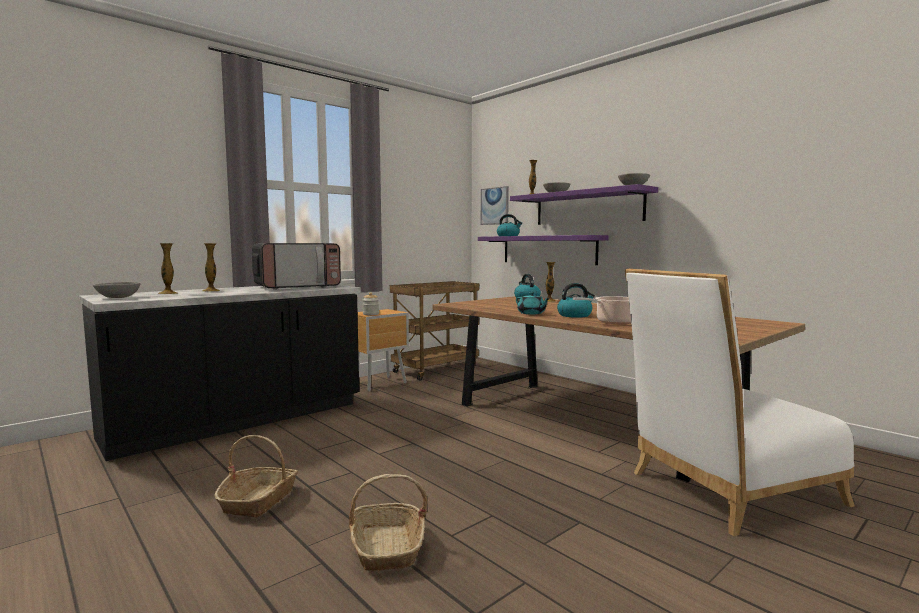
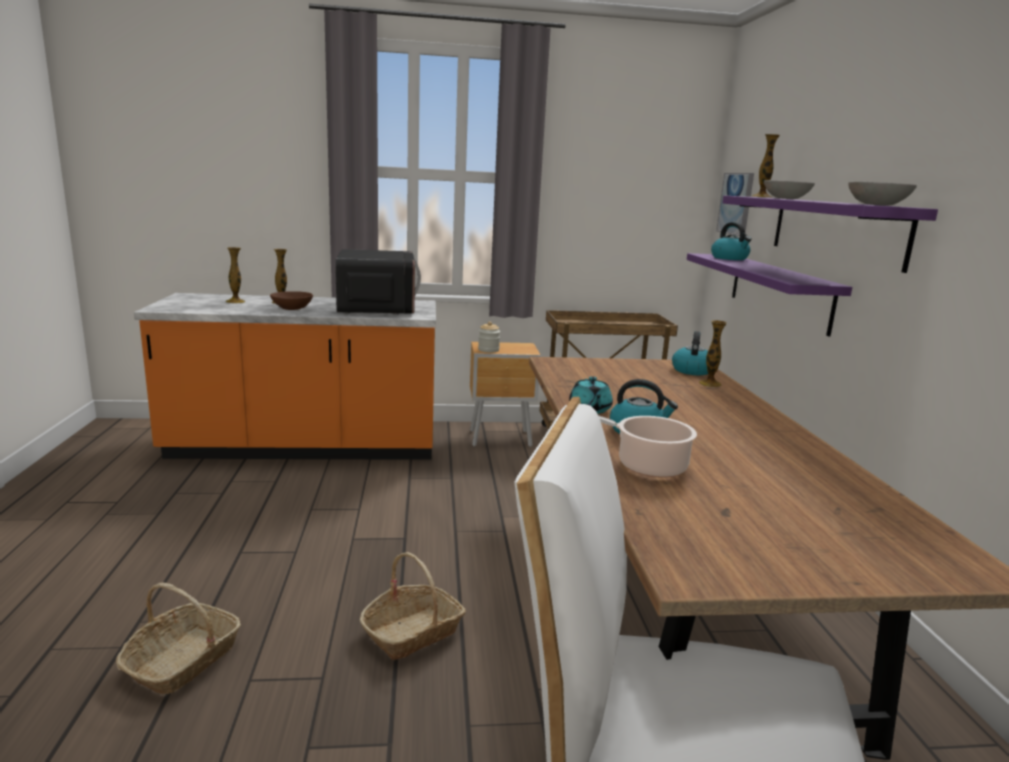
camera: 35 degrees right, 10 degrees up
black counter [79,285,361,461] -> orange counter [134,293,436,460]
grey bowl [93,282,141,298] -> none
basket [214,435,298,518] -> basket moved to [360,552,466,660]
microwave [252,243,341,289] -> microwave turned 105 degrees counterclockwise [335,249,421,315]
none -> brown bowl [270,291,313,310]

